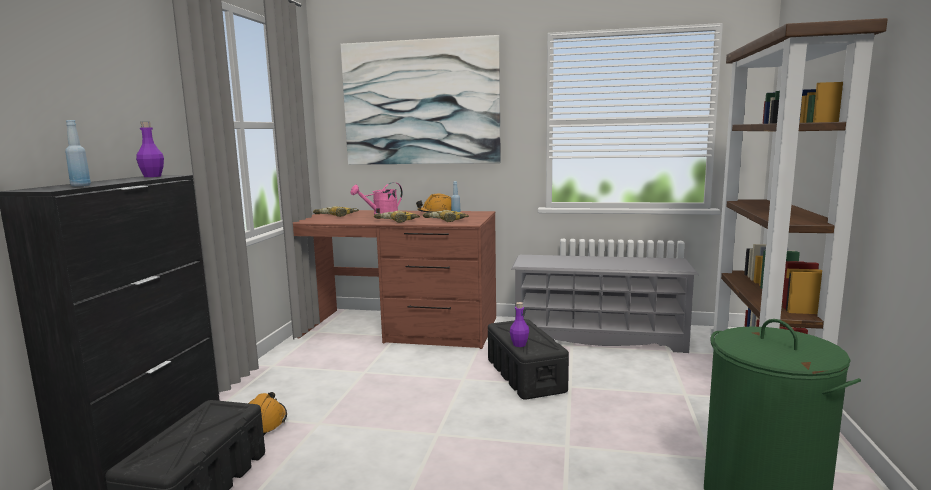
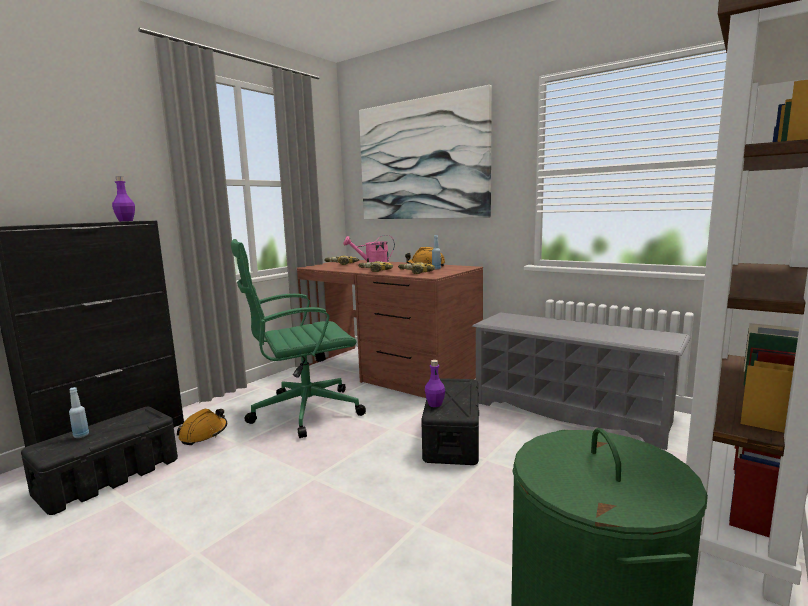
camera: 25 degrees right, 0 degrees up
blue bottle [65,120,91,187] -> blue bottle moved to [69,387,89,438]
none -> green office chair [231,239,366,438]

